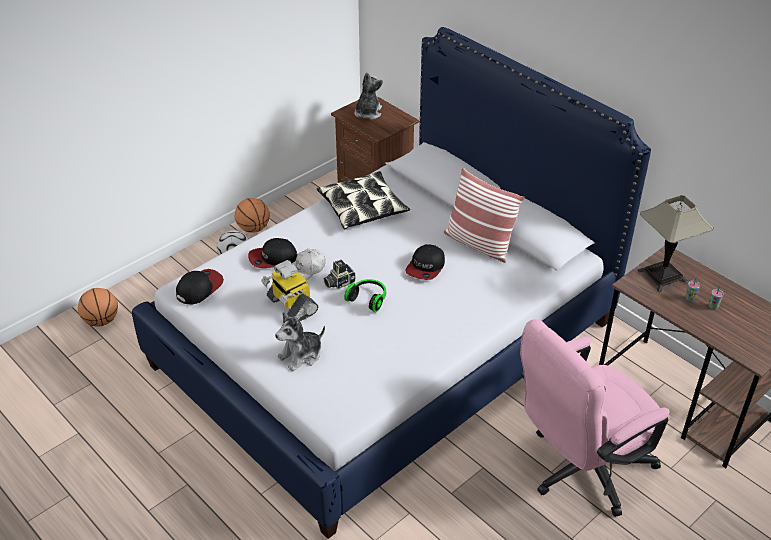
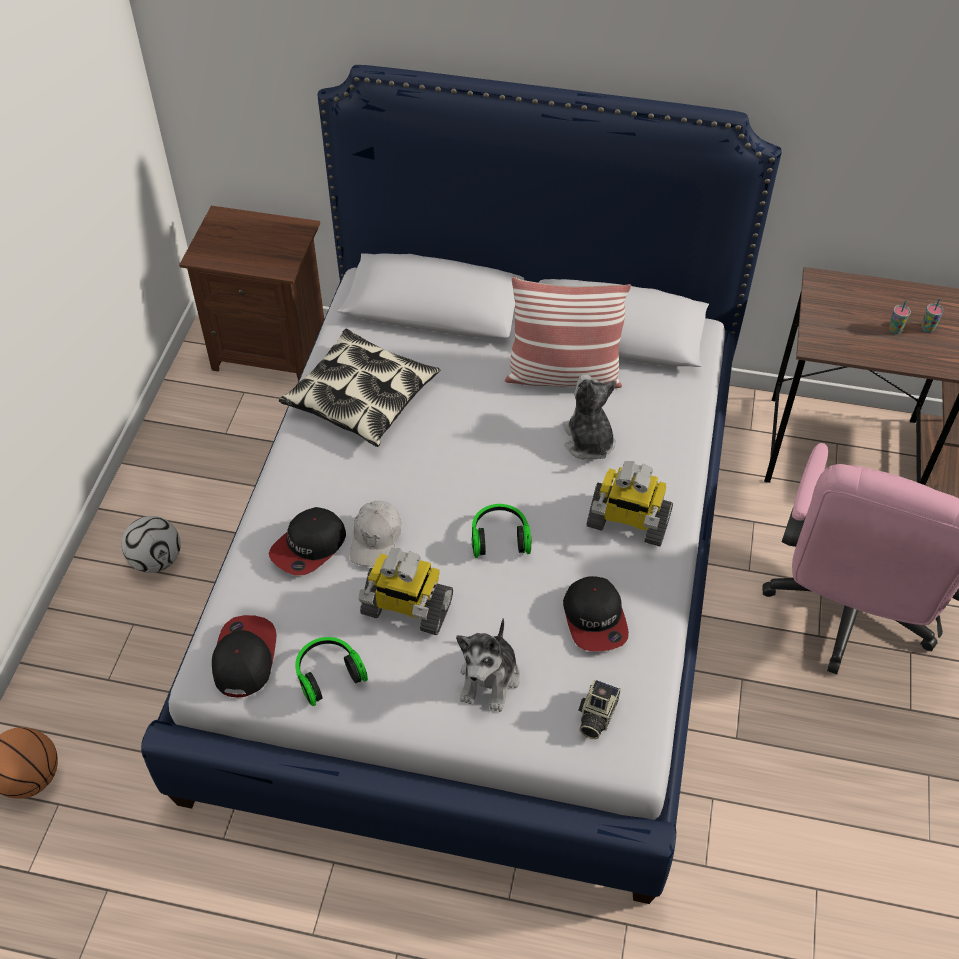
camera: 35 degrees left, 10 degrees up
basketball [235,198,270,233] -> none
camera [324,260,356,289] -> camera moved to [578,680,621,739]
plush toy [354,72,383,120] -> plush toy moved to [562,374,617,460]
cap [405,244,445,280] -> cap moved to [563,576,629,652]
table lamp [638,195,714,292] -> none
none -> headphones [295,637,368,706]
none -> toy robot [586,461,673,546]

